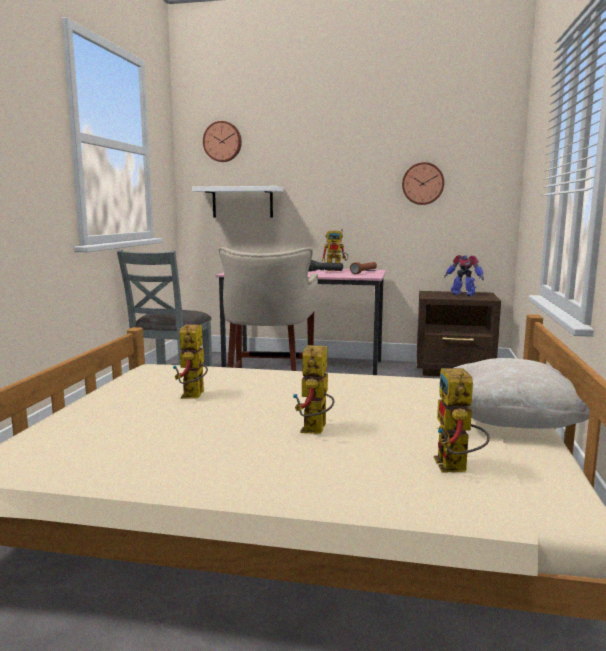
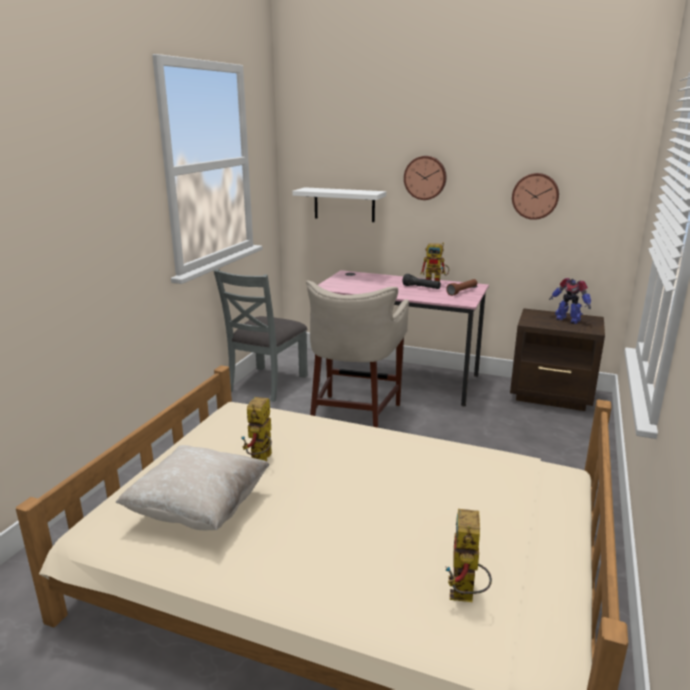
camera: 10 degrees right, 10 degrees up
wall clock [203,121,242,162] -> wall clock moved to [404,156,447,200]
toy robot [293,345,334,434] -> none
beige pillow [454,358,590,429] -> beige pillow moved to [116,445,270,530]

